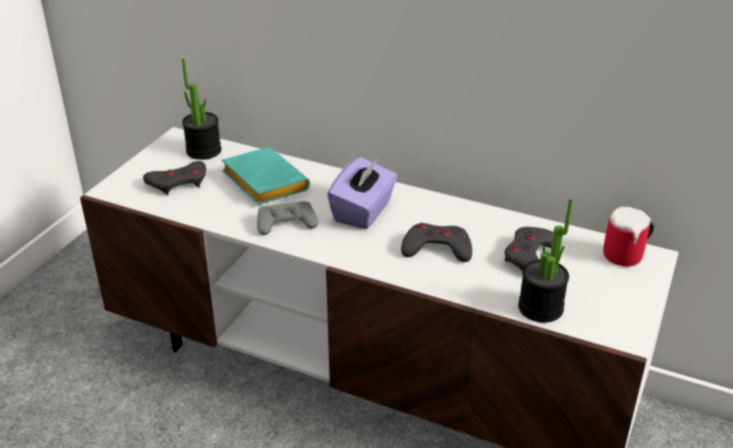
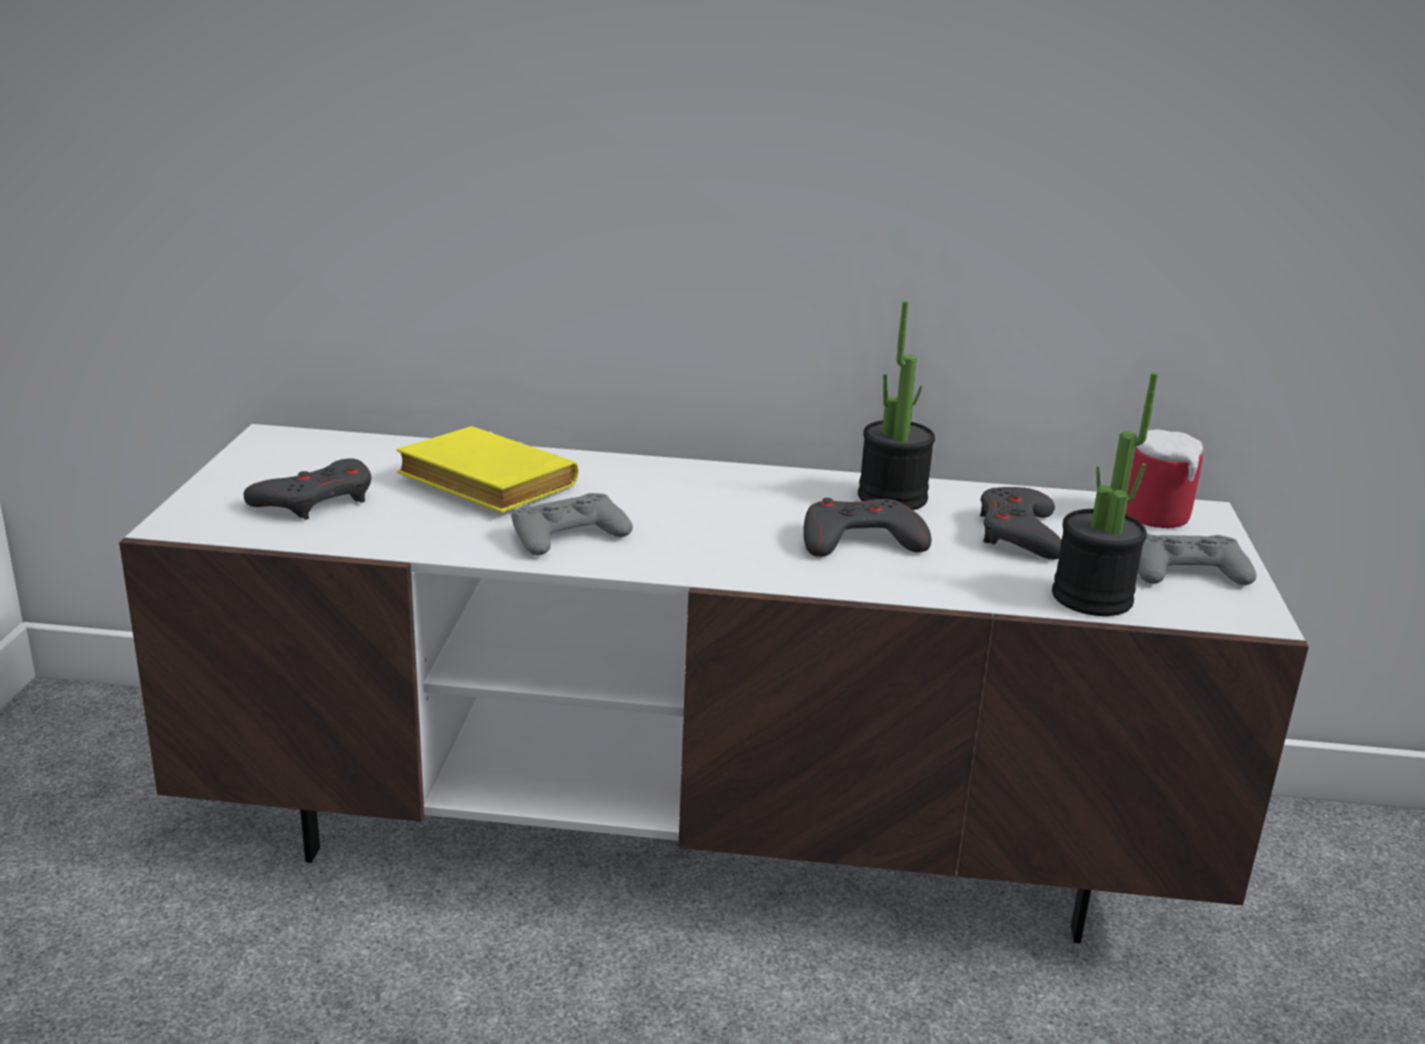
camera: 20 degrees left, 10 degrees down
potted plant [182,58,221,160] -> potted plant moved to [858,301,935,510]
turquoise book [222,147,310,205] -> yellow book [396,426,578,513]
purple tissue box [327,157,398,229] -> none
none -> grey game controller [1138,534,1257,585]

